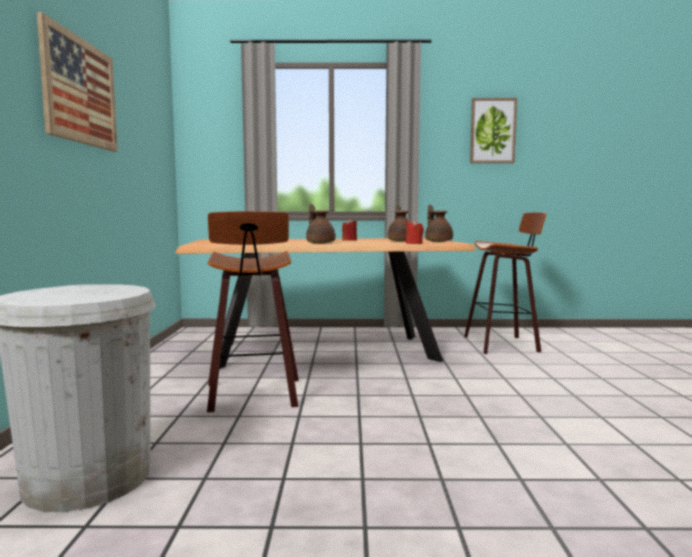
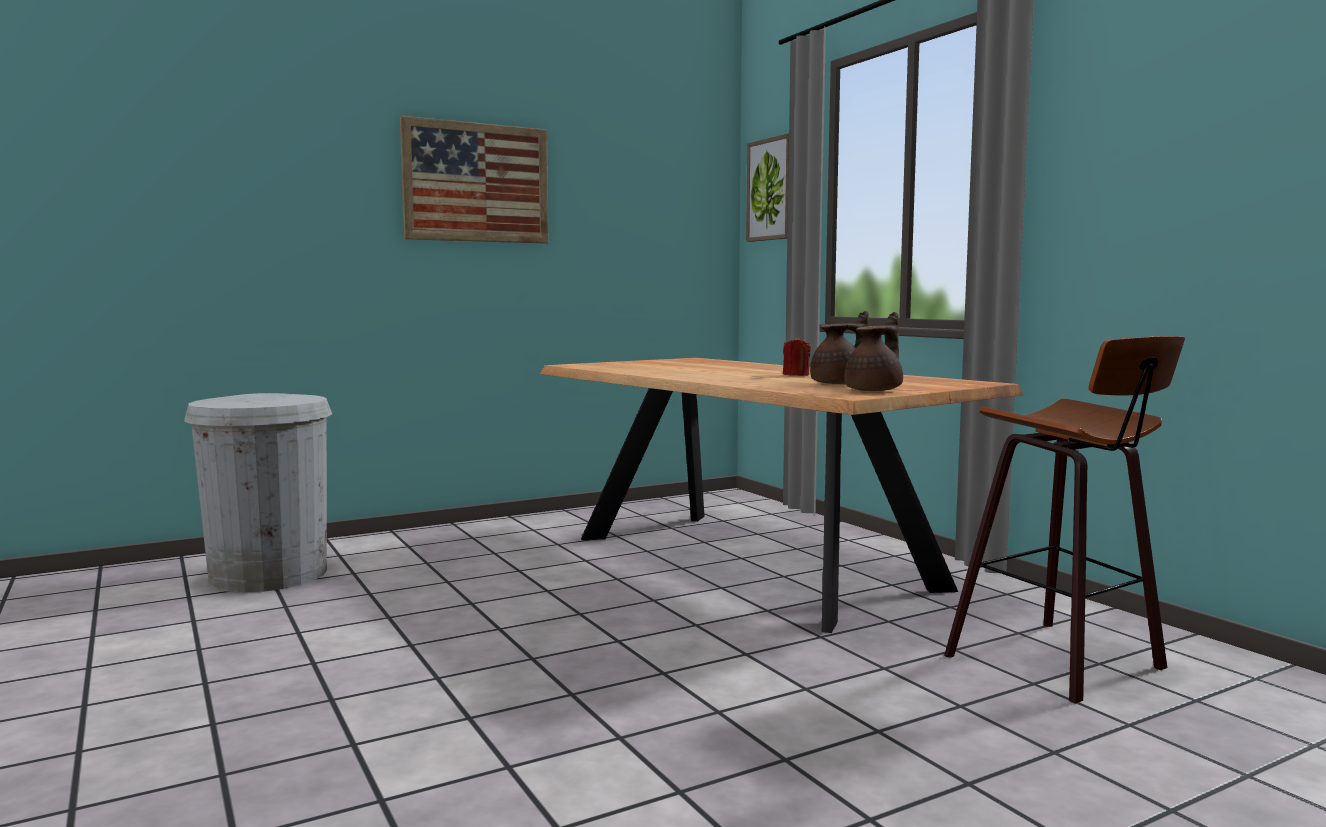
camera: 60 degrees right, 0 degrees up
stool [207,211,299,413] -> none
brown teapot [306,204,335,244] -> none
red candle [406,220,424,244] -> none
picture [470,98,517,163] -> picture moved to [746,133,789,242]

